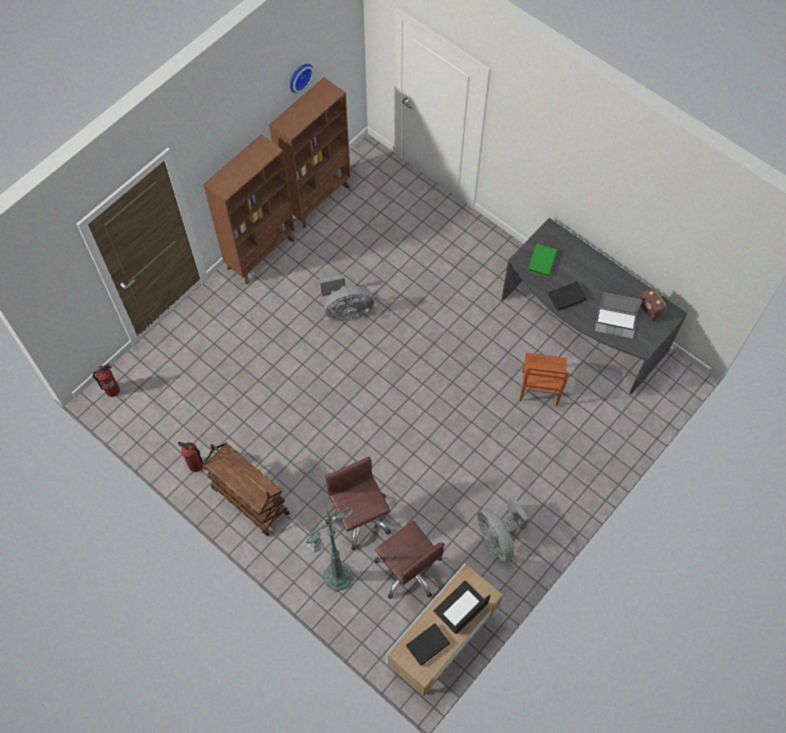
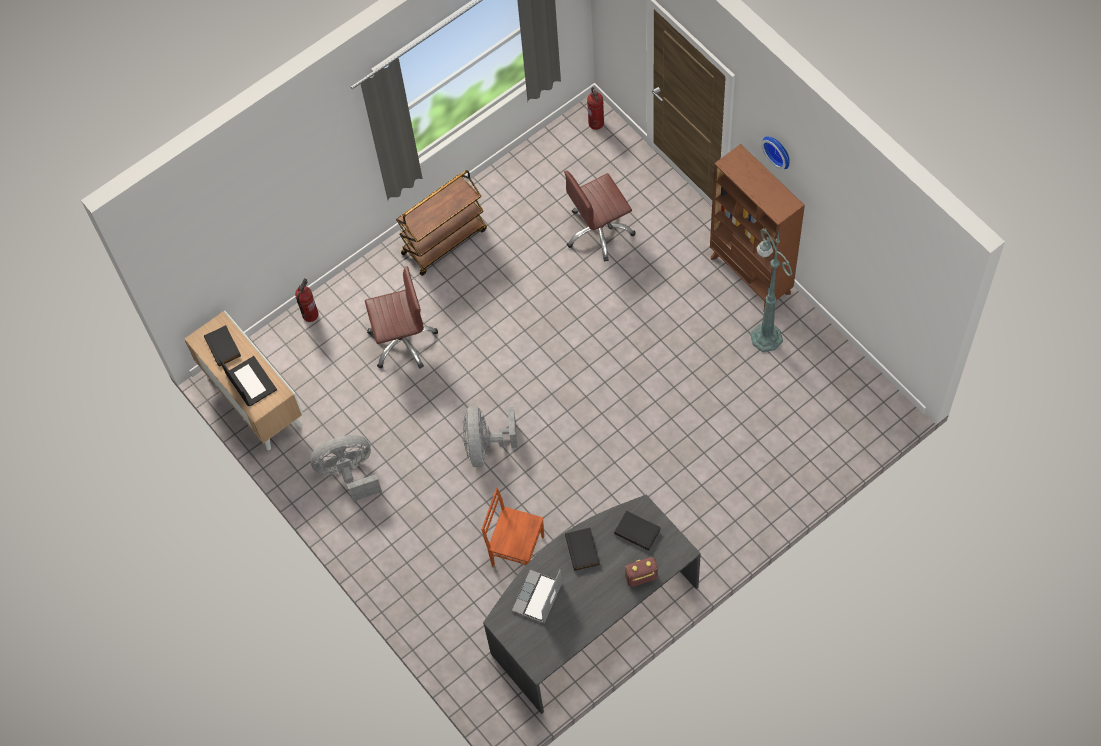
camera: 105 degrees right, 0 degrees up
fire extinguisher [178,442,204,472] -> fire extinguisher moved to [295,278,319,322]
brown bookcase [269,78,351,228] -> none
wall clock [290,64,314,93] -> wall clock moved to [762,136,790,170]
green floor lamp [306,507,354,592] -> green floor lamp moved to [750,228,793,352]
grey fan [319,274,374,320] -> grey fan moved to [462,406,518,467]
brown office chair [374,521,445,599] -> brown office chair moved to [564,170,636,262]
green book [528,244,557,277] -> black book [614,511,661,551]
radio [640,288,666,321] -> radio moved to [625,557,658,587]

